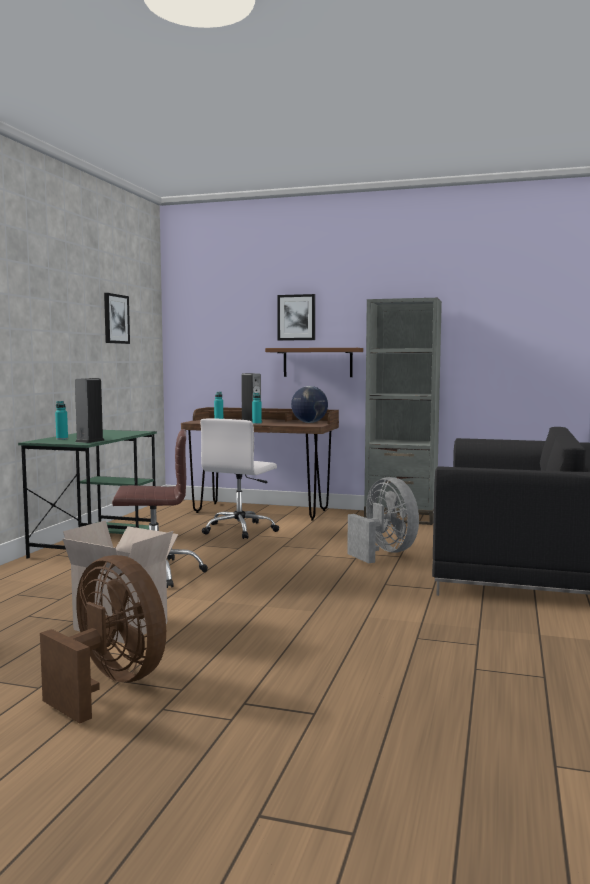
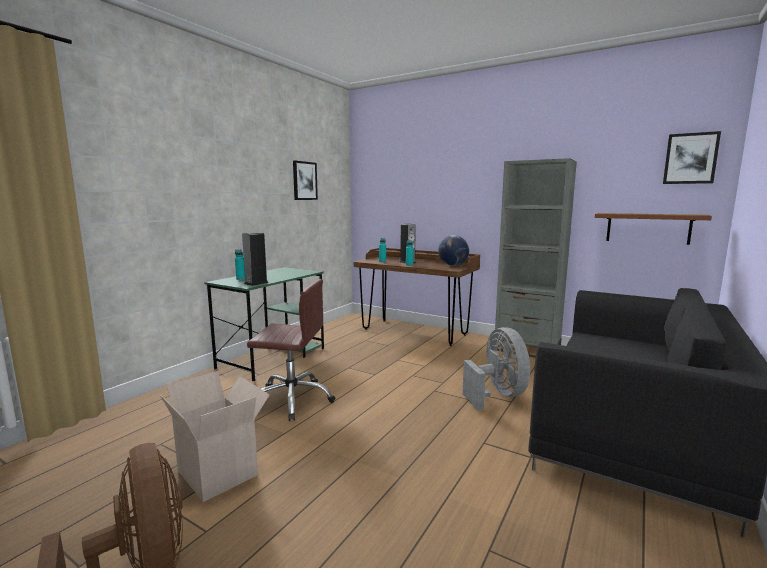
camera: 15 degrees right, 5 degrees up
white office chair [200,418,279,539] -> none
brown shelf [265,348,363,377] -> brown shelf moved to [595,213,712,245]
picture [277,294,315,341] -> picture moved to [663,131,721,184]

